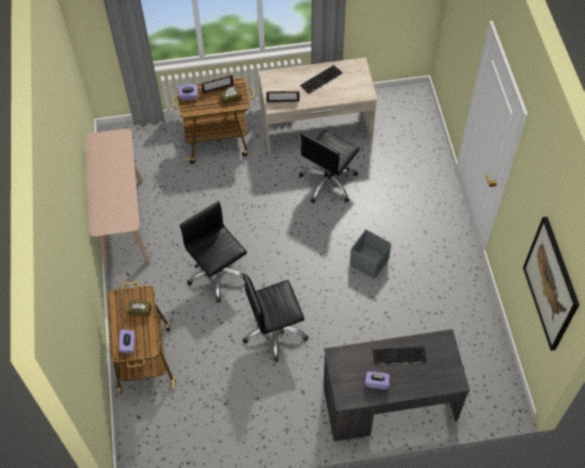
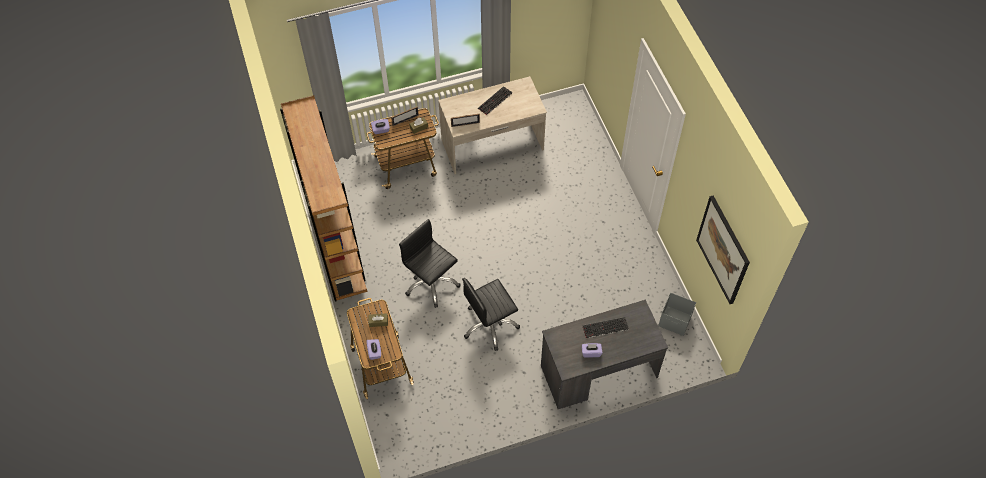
camera: 10 degrees left, 0 degrees up
beige console table [85,129,151,271] -> brown bookcase [280,95,367,302]
black office chair [299,130,360,203] -> none
grey storage box [350,230,391,279] -> grey storage box moved to [658,293,696,336]

